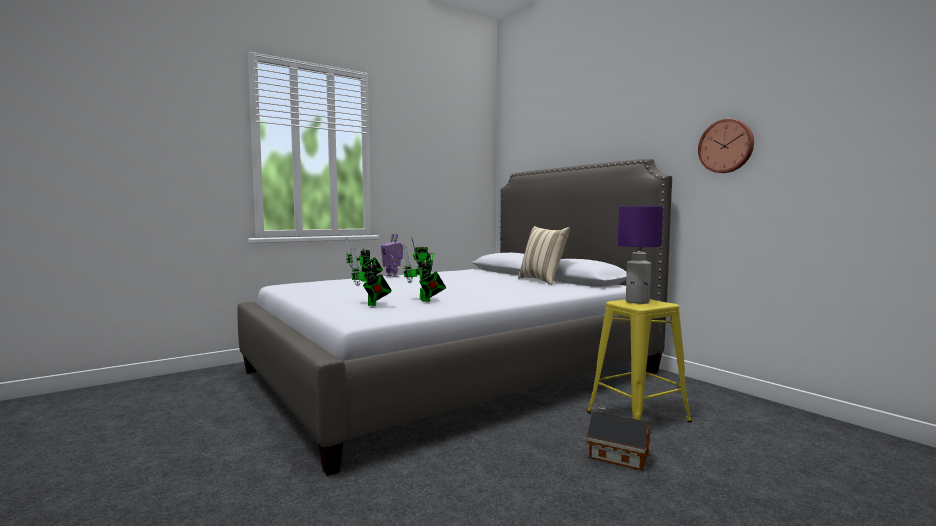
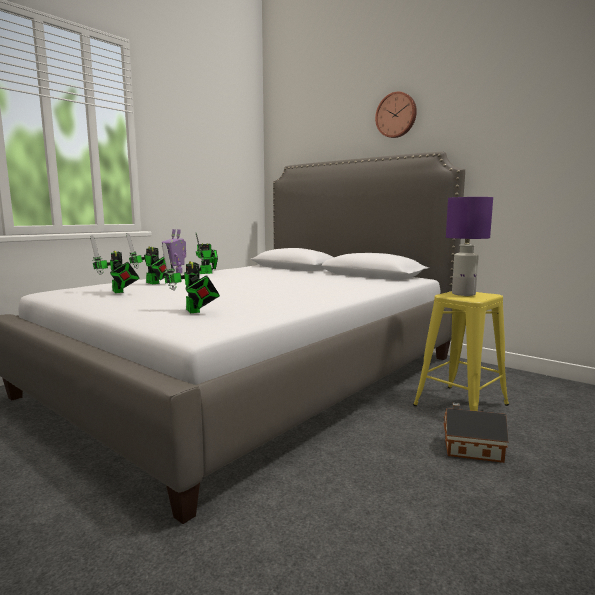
camera: 15 degrees left, 5 degrees up
toy robot [403,245,446,302] -> toy robot moved to [90,235,139,293]
beige pillow [518,226,570,285] -> none
wall clock [698,119,754,173] -> wall clock moved to [375,91,417,138]

